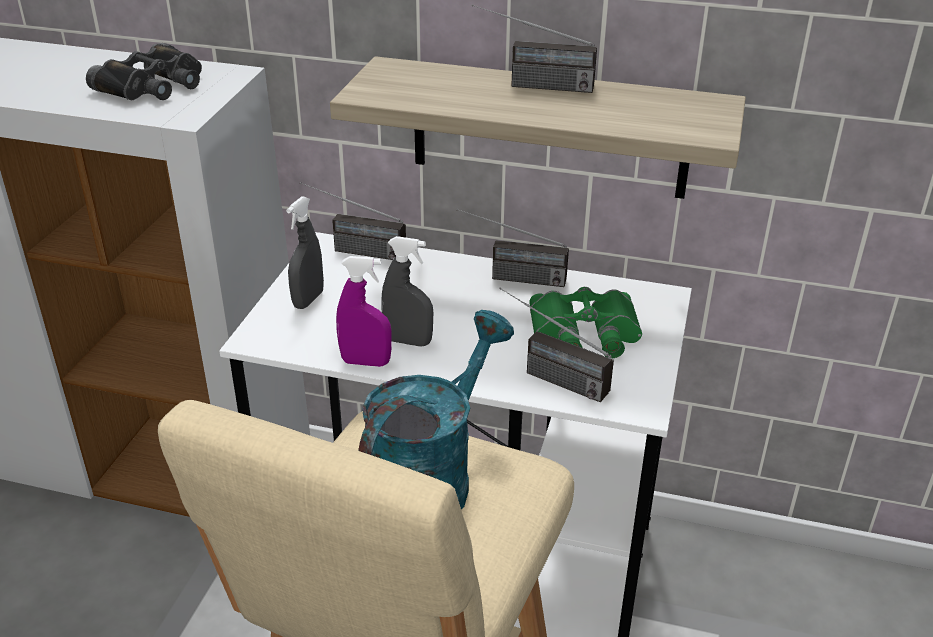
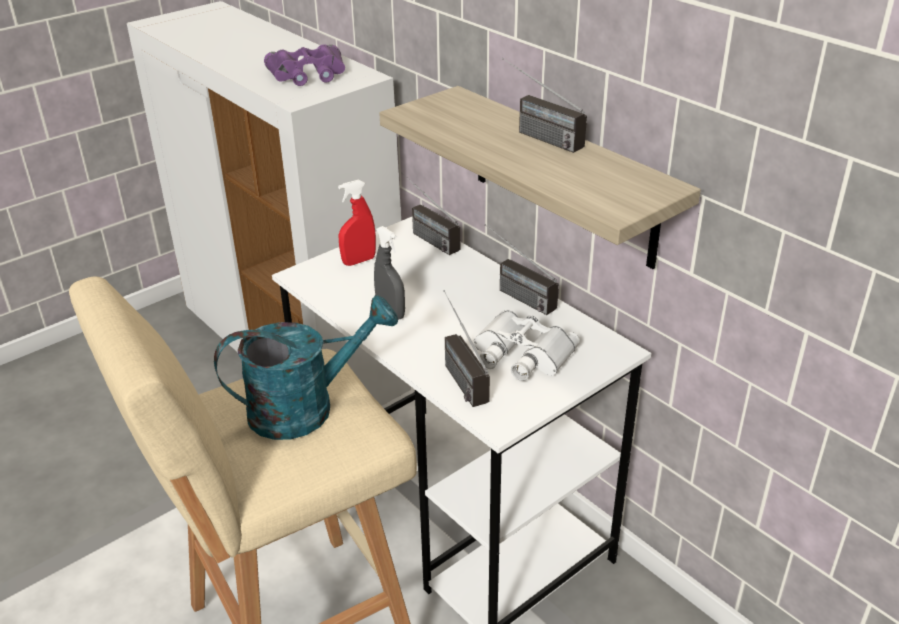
camera: 35 degrees right, 0 degrees up
black binoculars [86,43,202,100] -> purple binoculars [264,44,345,86]
grey spray bottle [286,196,324,309] -> red spray bottle [338,180,376,266]
purple spray bottle [336,256,392,367] -> none
green binoculars [529,287,642,358] -> white binoculars [474,310,580,381]

